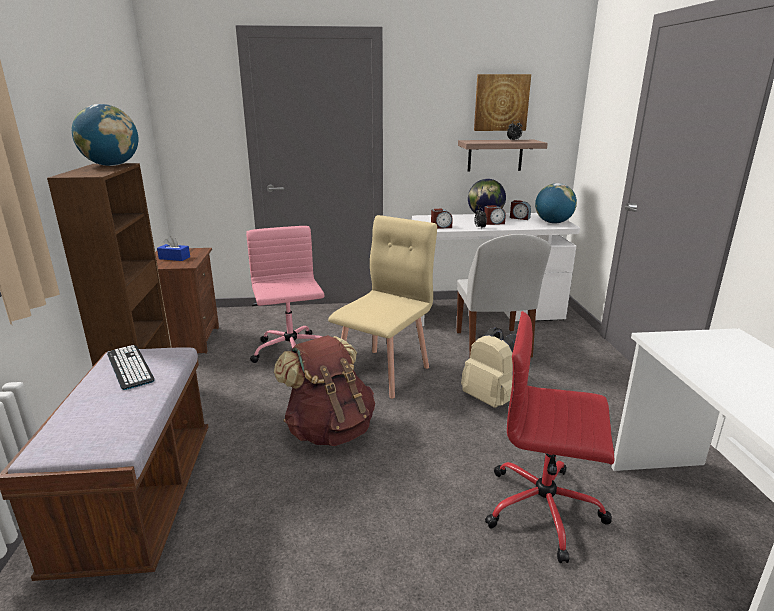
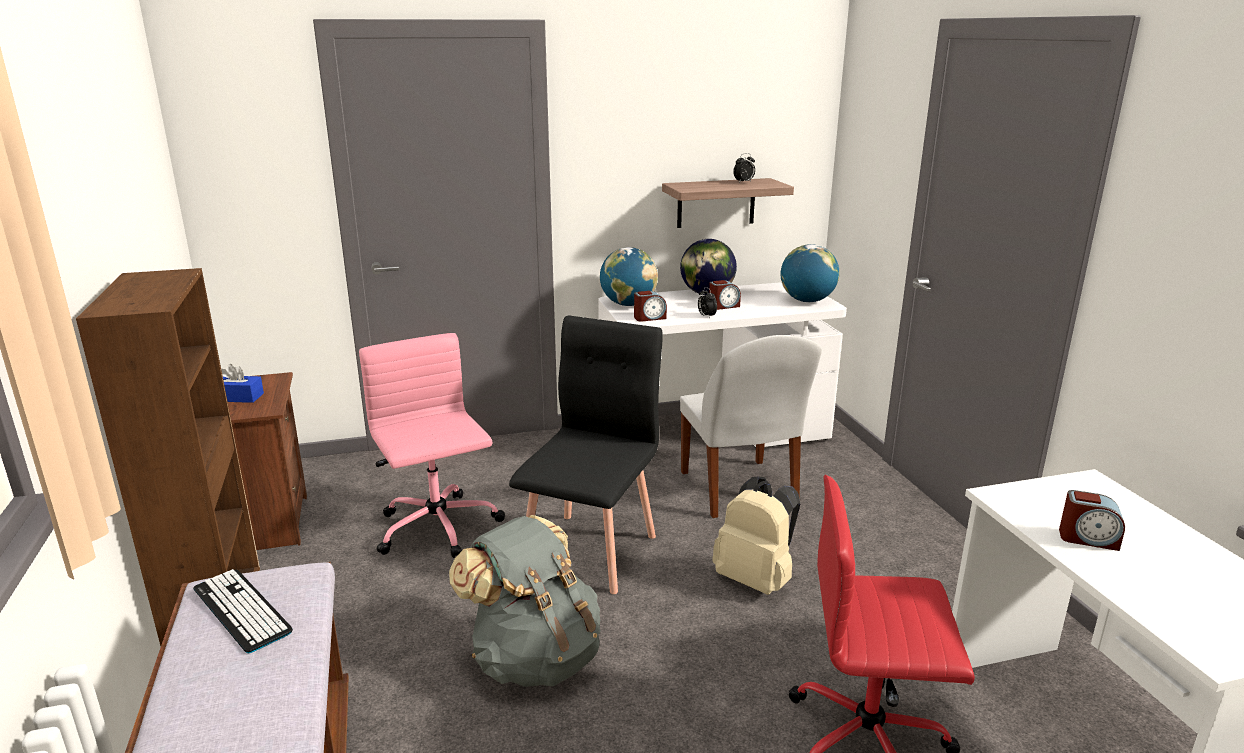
camera: 10 degrees left, 0 degrees up
globe [72,104,138,166] -> globe moved to [600,247,658,306]
brown backpack [274,335,375,446] -> grey backpack [449,515,601,687]
beige chair [328,215,437,399] -> black chair [509,315,663,594]
picture [474,74,531,131] -> none
alarm clock [510,200,531,220] -> alarm clock moved to [1059,490,1125,551]

